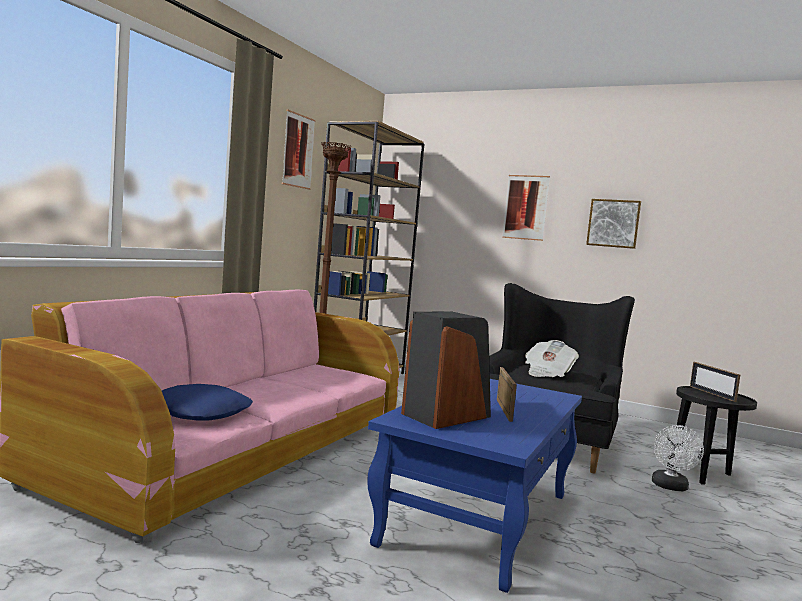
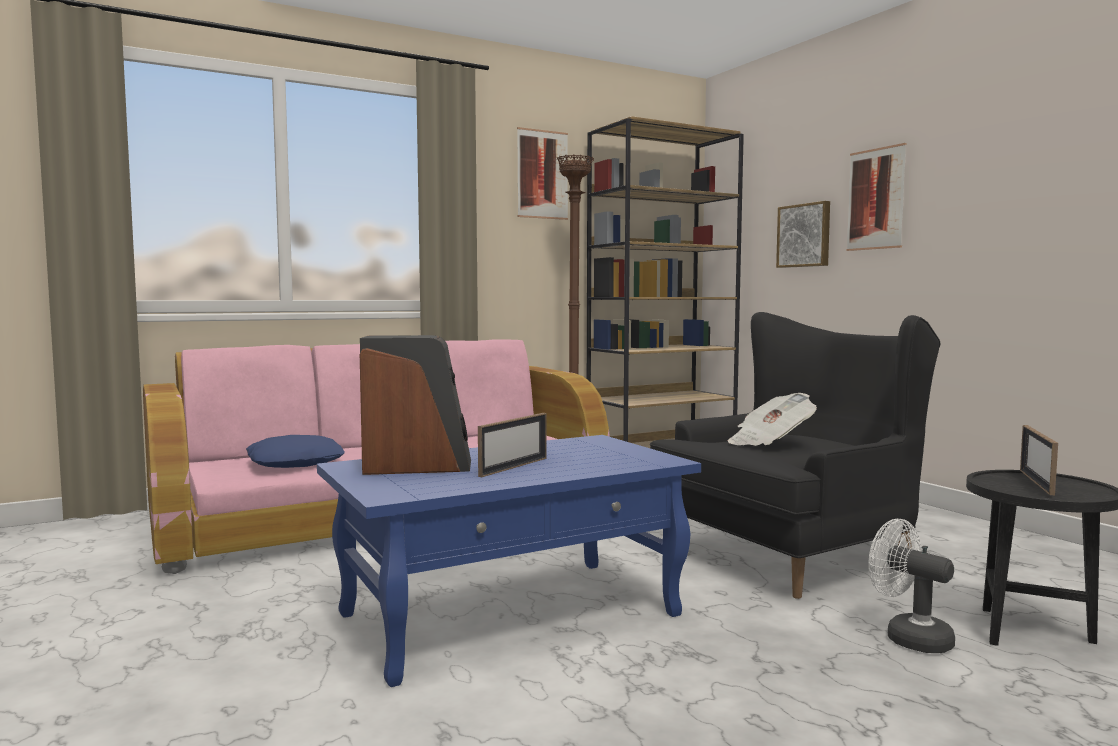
camera: 35 degrees right, 0 degrees up
picture [586,199,641,249] -> picture moved to [776,201,830,268]
white fan [652,425,704,491] -> white fan turned 90 degrees clockwise [869,519,955,653]

